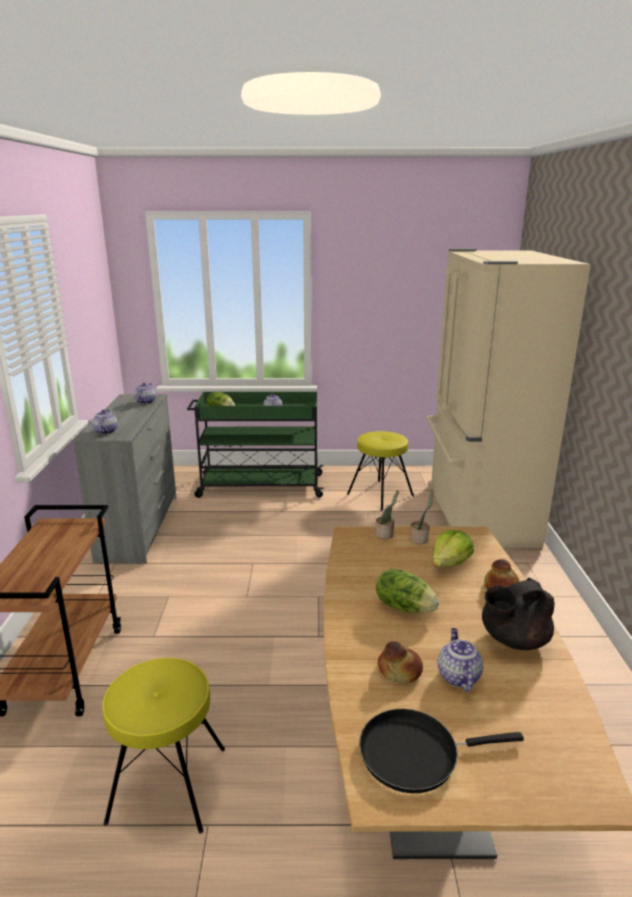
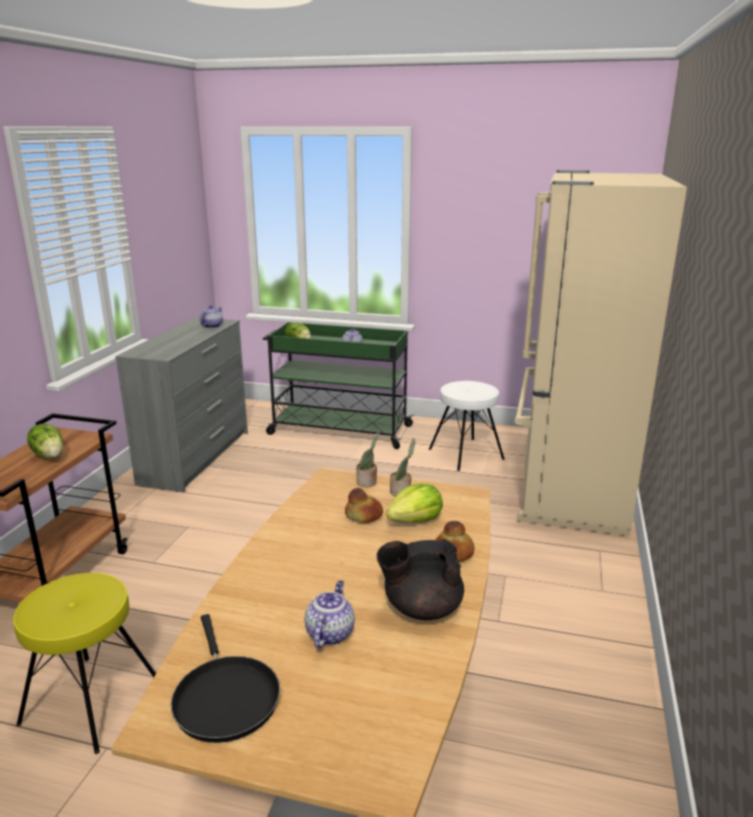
camera: 15 degrees right, 0 degrees up
teapot [92,410,118,435] -> none
yellow stool [347,431,414,511] -> white stool [429,381,505,471]
black frying pan [359,709,524,793] -> black frying pan turned 120 degrees counterclockwise [171,614,280,743]
lettuce [376,569,439,613] -> lettuce moved to [27,424,64,459]
bread [378,641,423,684] -> bread moved to [345,488,383,523]

